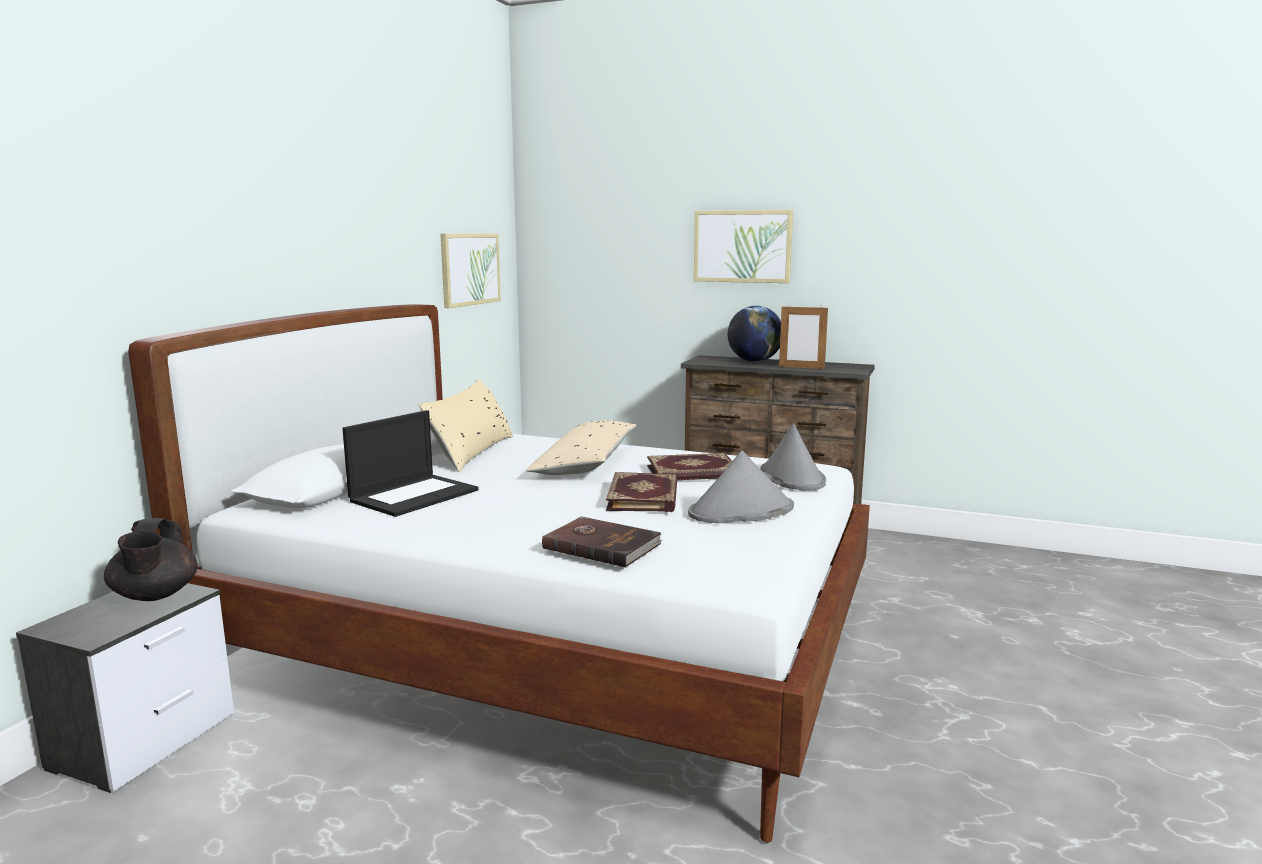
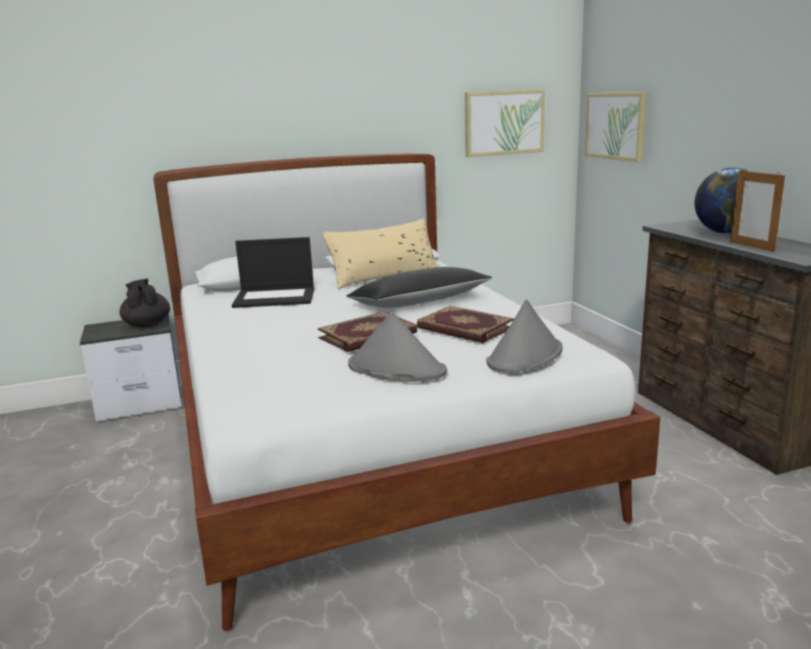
camera: 50 degrees right, 5 degrees up
black teapot [104,518,197,601] -> black teapot turned 120 degrees clockwise [119,279,170,328]
beige pillow [526,420,636,475] -> black pillow [346,267,492,308]
brown book [542,516,663,567] -> none
picture [694,210,793,283] -> picture moved to [585,92,647,162]

